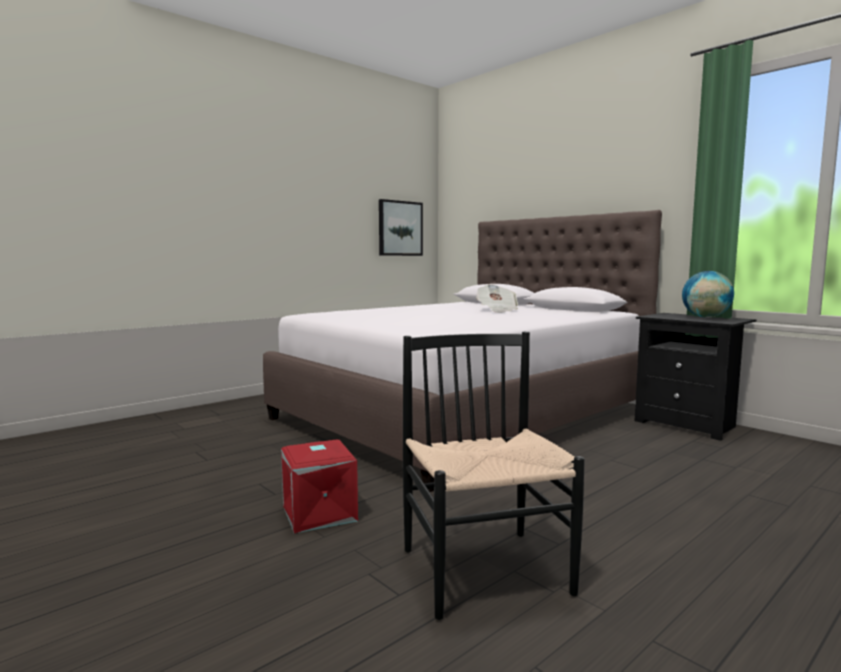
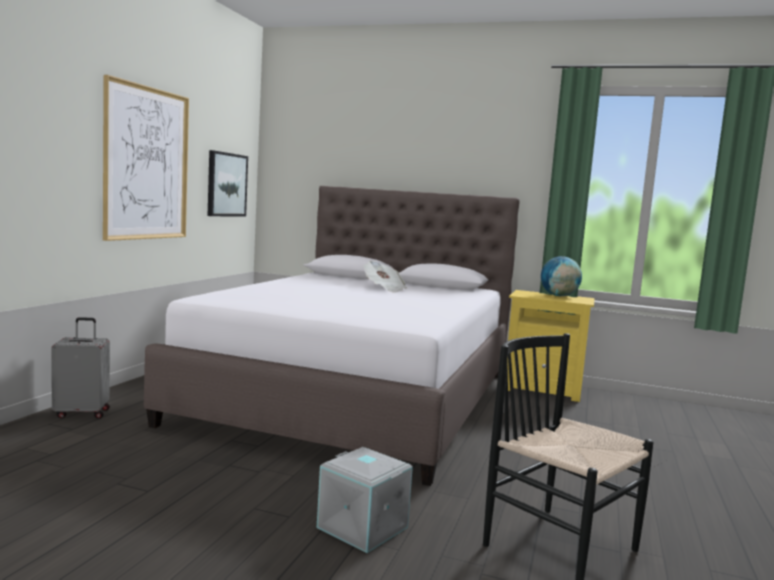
camera: 30 degrees left, 0 degrees up
red storage box [281,439,358,533] -> grey storage box [316,447,413,553]
black nightstand [634,313,756,441] -> yellow nightstand [507,290,595,402]
none -> grey suitcase [51,317,110,419]
none -> picture [103,75,189,241]

